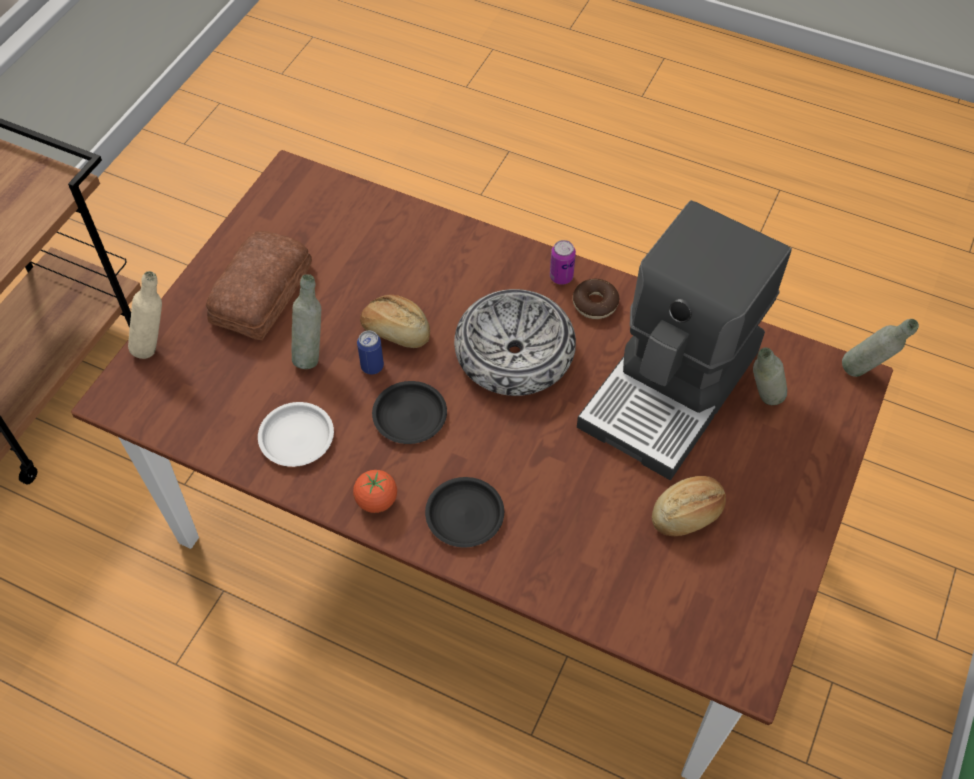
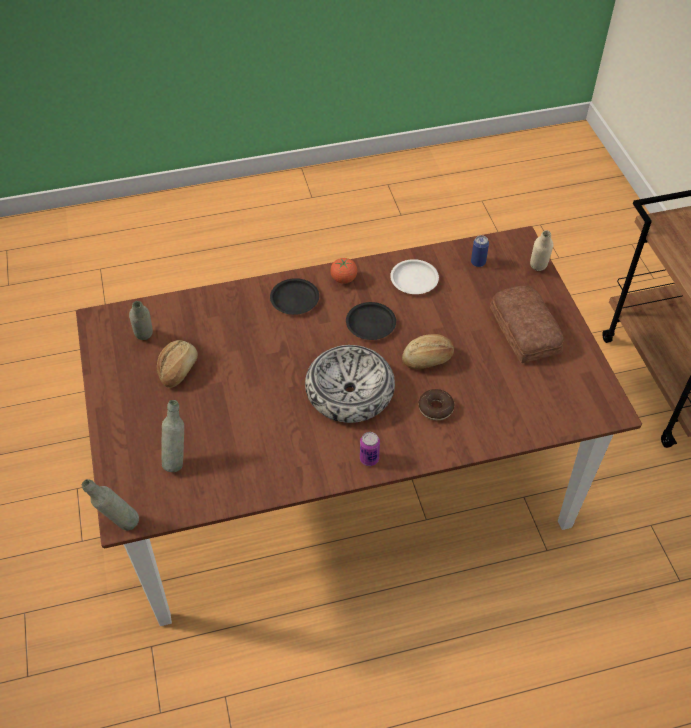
camera: 140 degrees right, 5 degrees down
grey bottle [292,274,321,369] -> grey bottle moved to [129,301,153,340]
can [357,331,384,374] -> can moved to [471,235,489,267]
donut [573,279,619,319] -> donut moved to [418,389,455,420]
coffee machine [577,200,792,480] -> none

